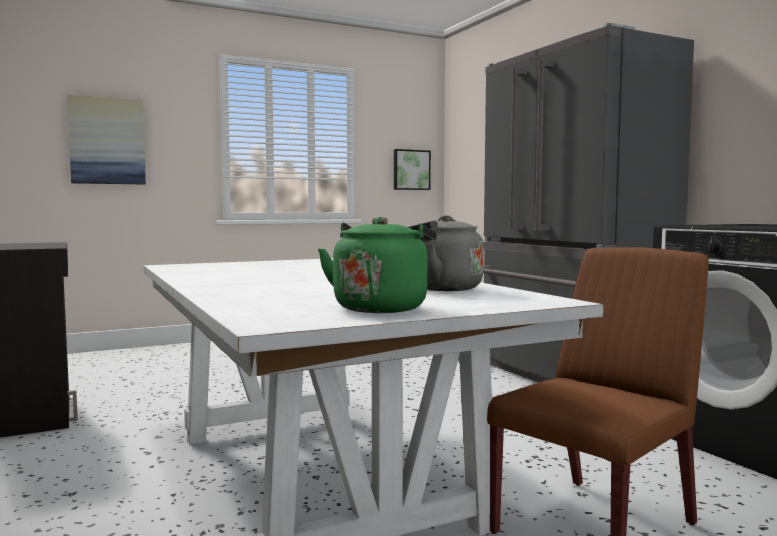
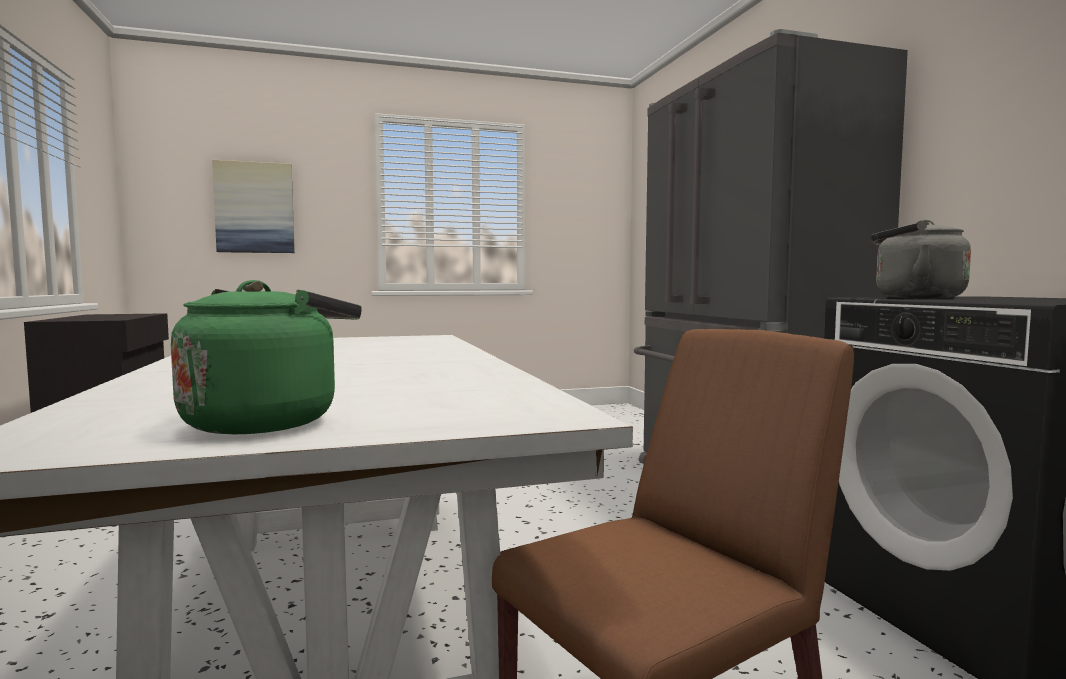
camera: 10 degrees right, 0 degrees up
picture [394,149,431,190] -> none
grey kettle [408,215,484,291] -> grey kettle moved to [871,220,971,298]

